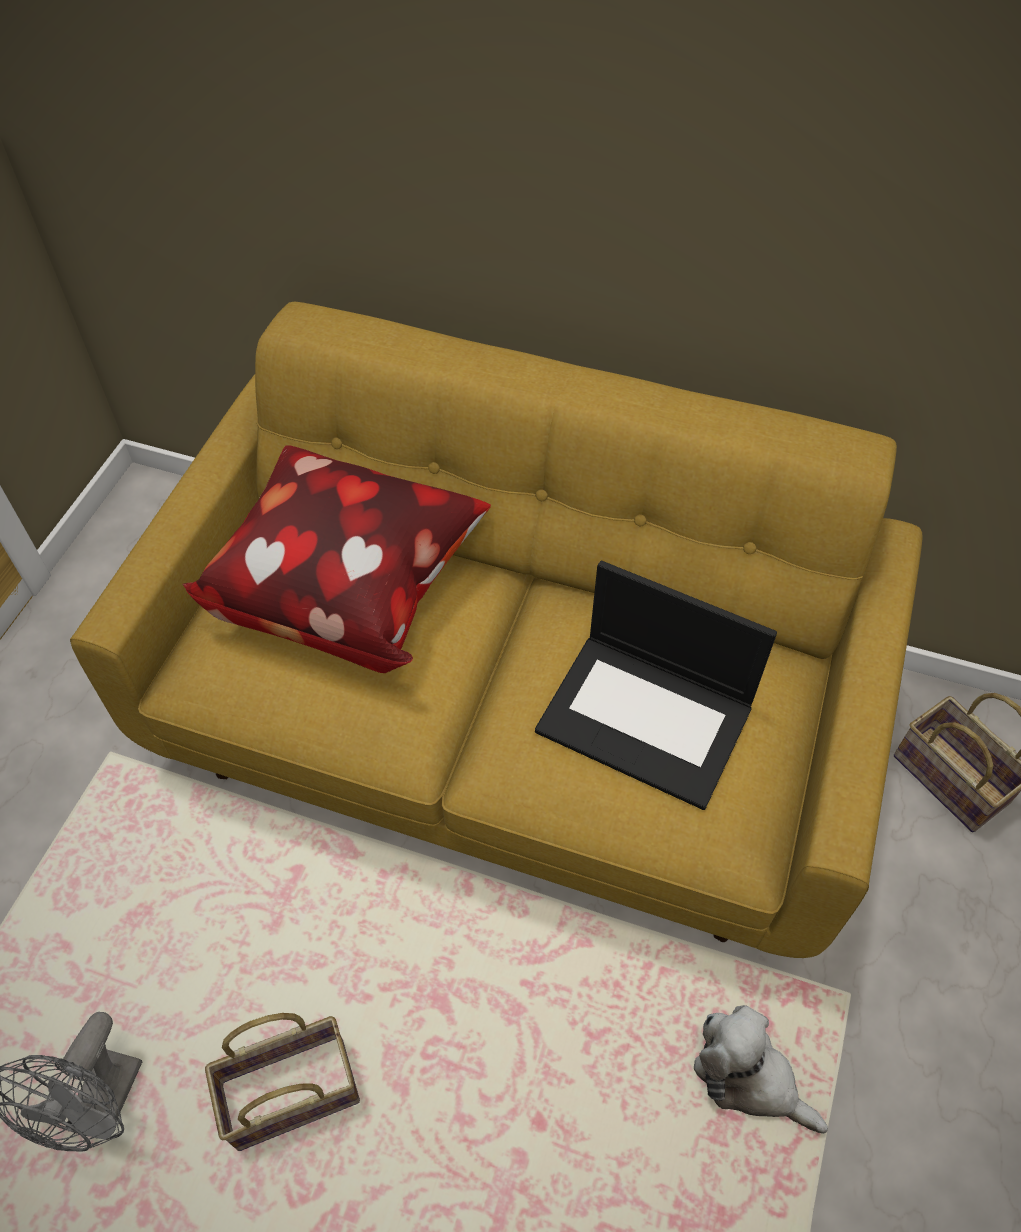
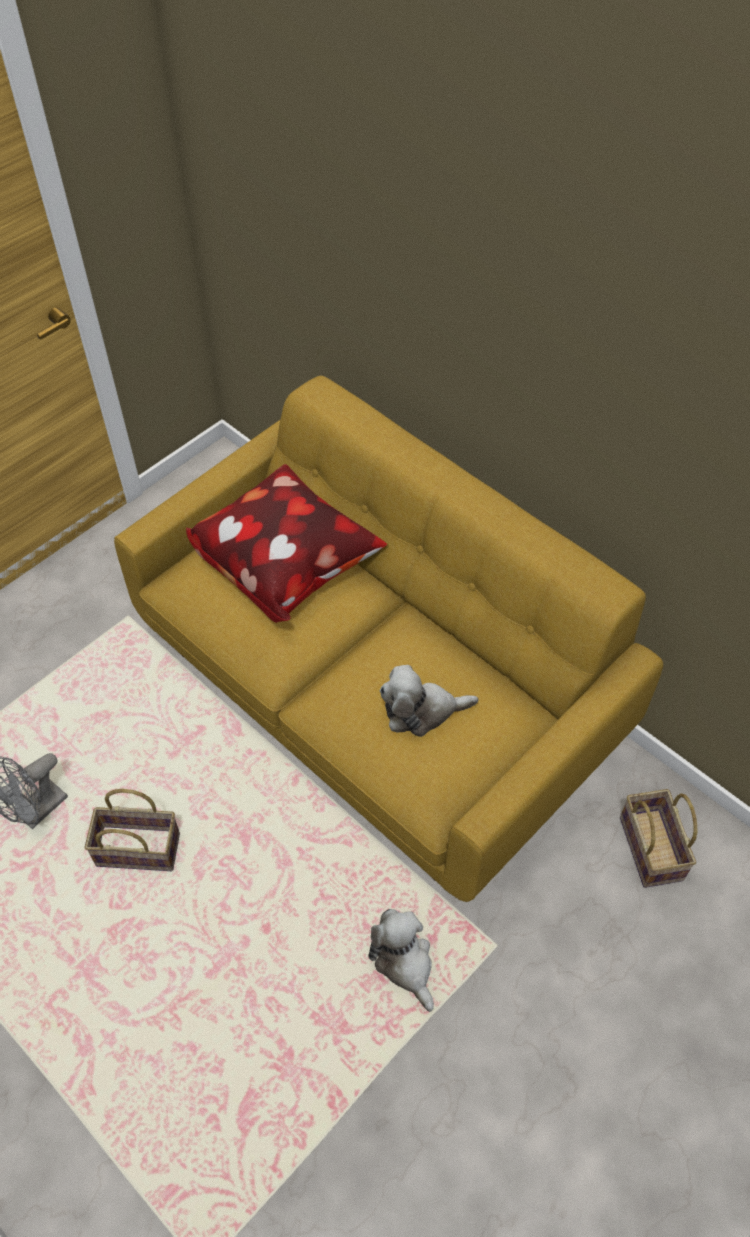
camera: 25 degrees right, 0 degrees up
laptop [535,561,777,810] -> plush toy [380,665,479,737]

